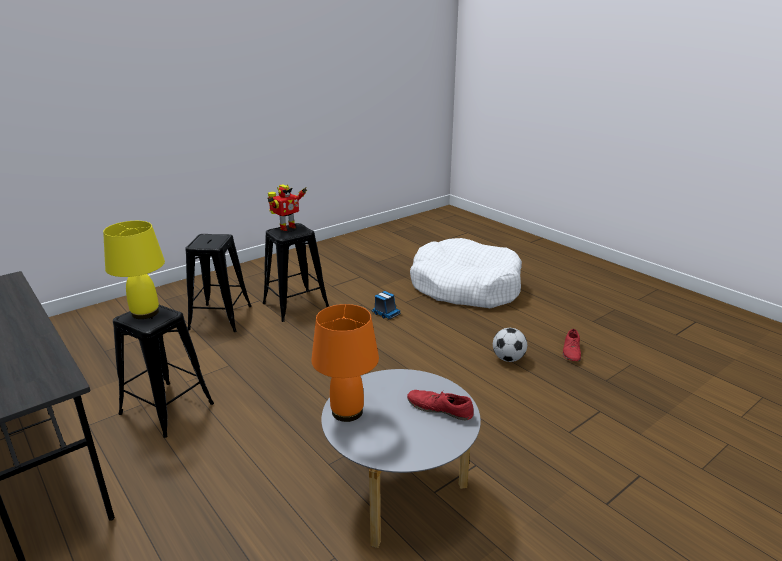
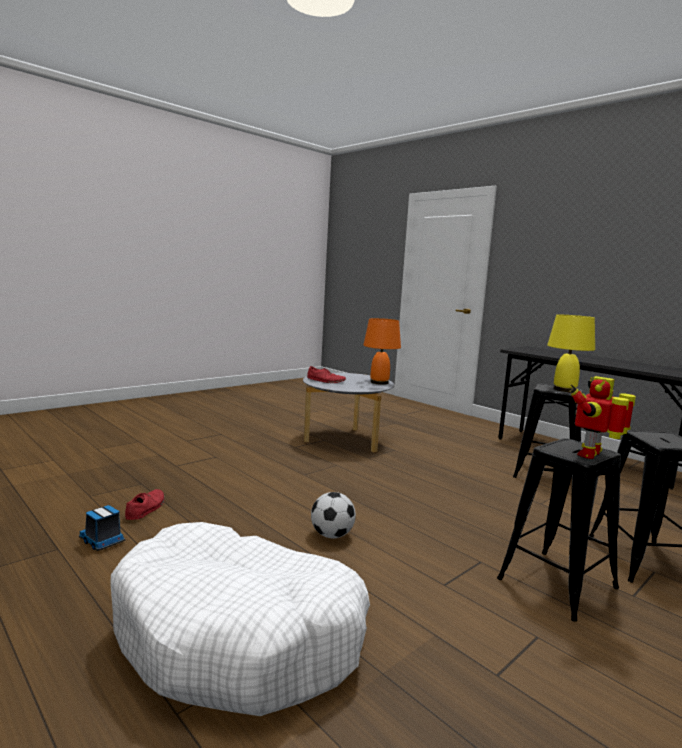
camera: 175 degrees right, 15 degrees down
toy truck [371,291,401,319] -> toy truck moved to [79,505,125,551]
football [493,328,527,362] -> football moved to [311,492,356,538]

